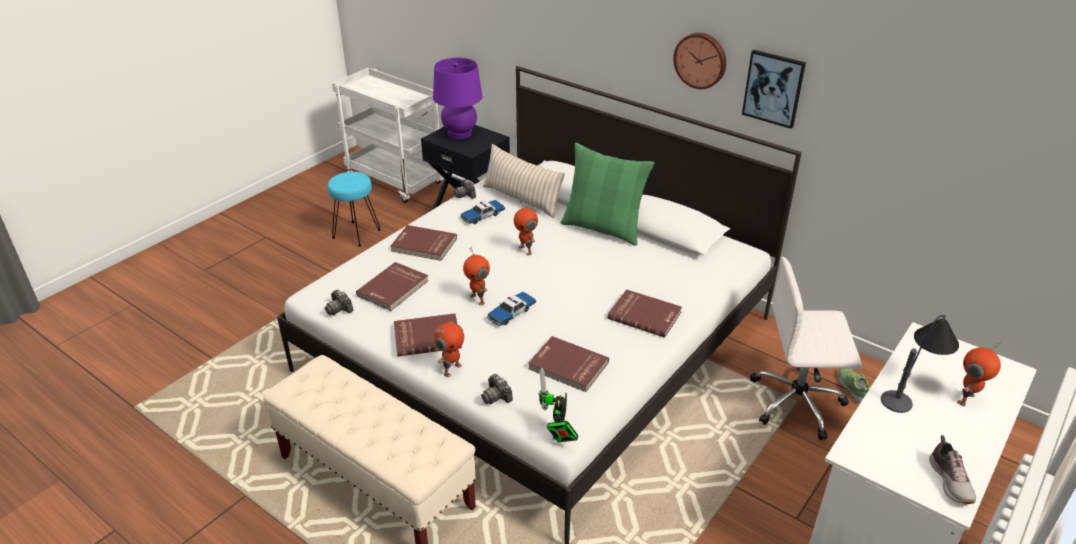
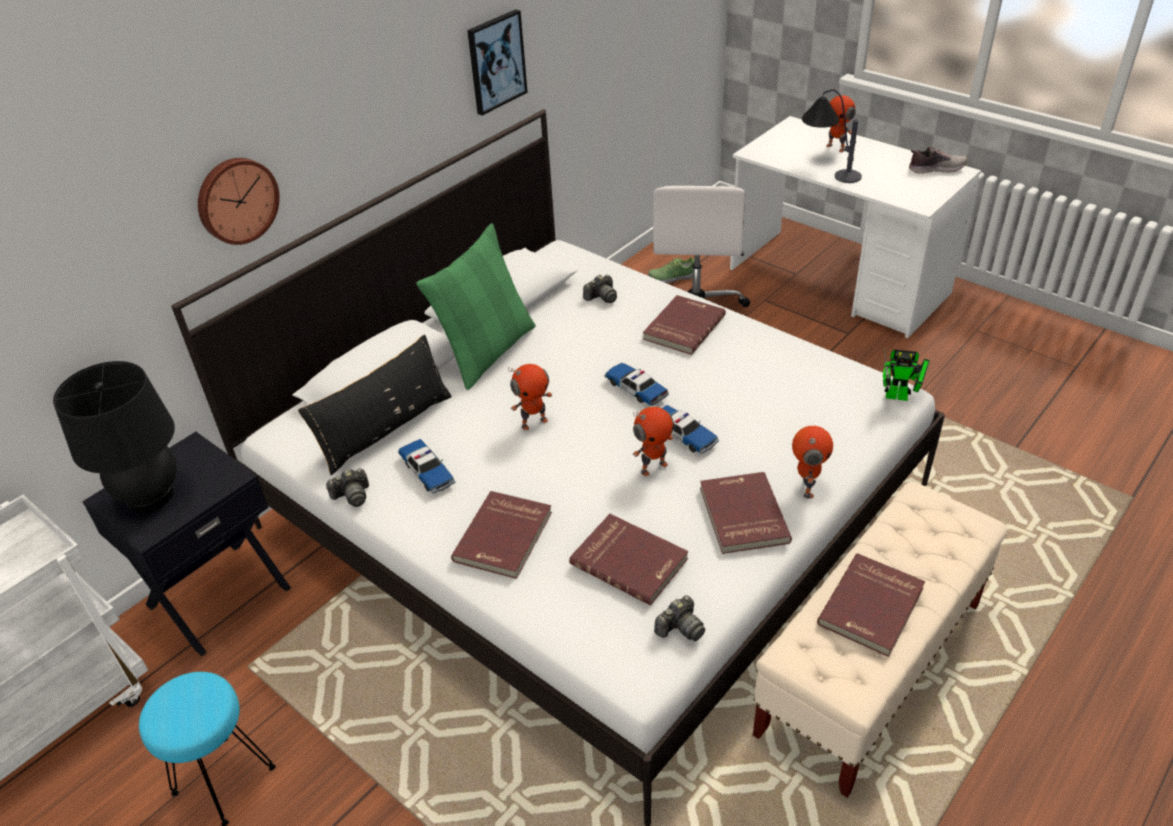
camera: 85 degrees left, 5 degrees up
purple table lamp [433,58,482,139] -> black table lamp [53,361,177,513]
toy robot [435,322,464,377] -> toy robot turned 60 degrees clockwise [792,426,833,498]
camera [481,374,513,404] -> camera moved to [583,275,617,303]
beige pillow [483,144,565,218] -> black pillow [298,334,452,475]
red book [528,336,609,392] -> red book moved to [817,554,925,657]
wall clock [673,33,726,89] -> wall clock moved to [198,158,280,245]
none -> toy car [604,363,669,406]

